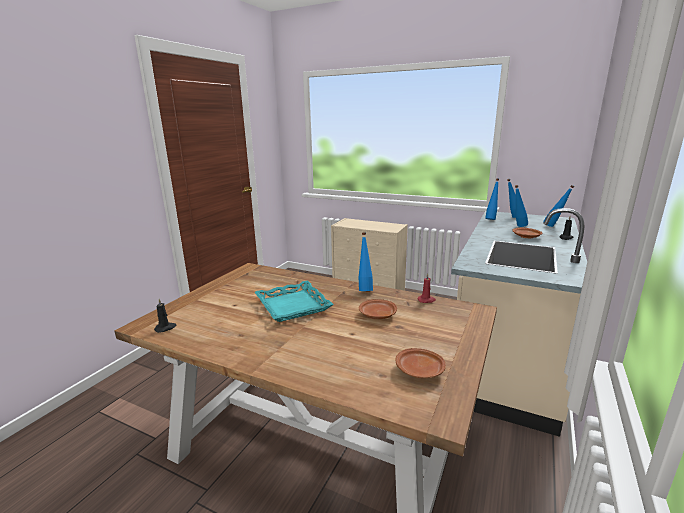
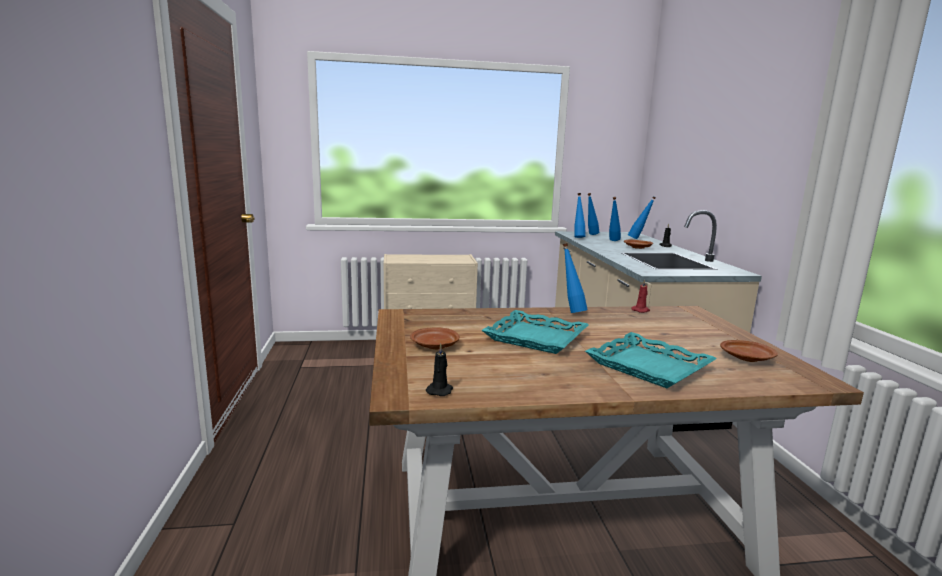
camera: 35 degrees left, 5 degrees down
brown plate [359,299,397,319] -> brown plate moved to [410,328,460,349]
none -> turquoise tray [585,332,717,388]

